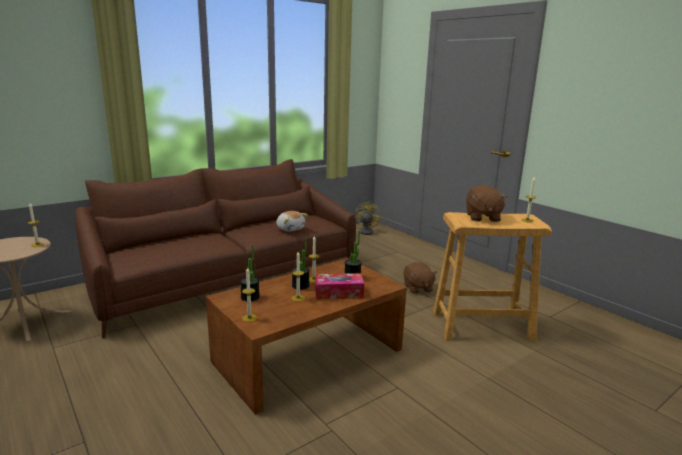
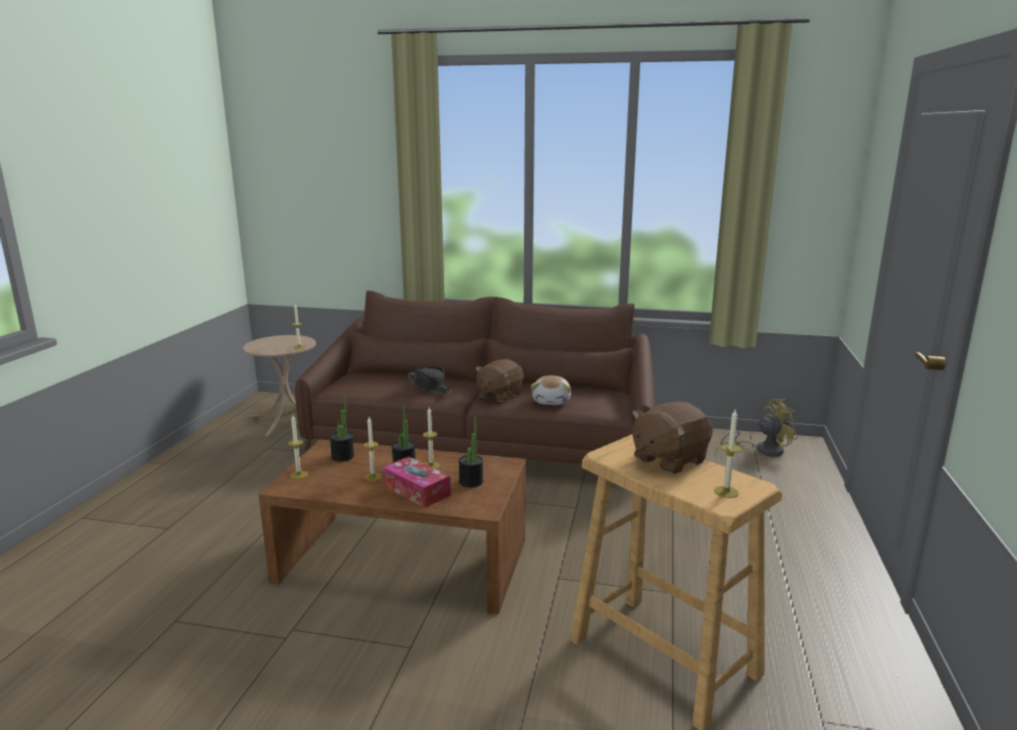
camera: 50 degrees right, 0 degrees up
brown plush toy [403,262,437,294] -> brown plush toy moved to [475,359,524,402]
none -> black hat [408,366,453,394]

